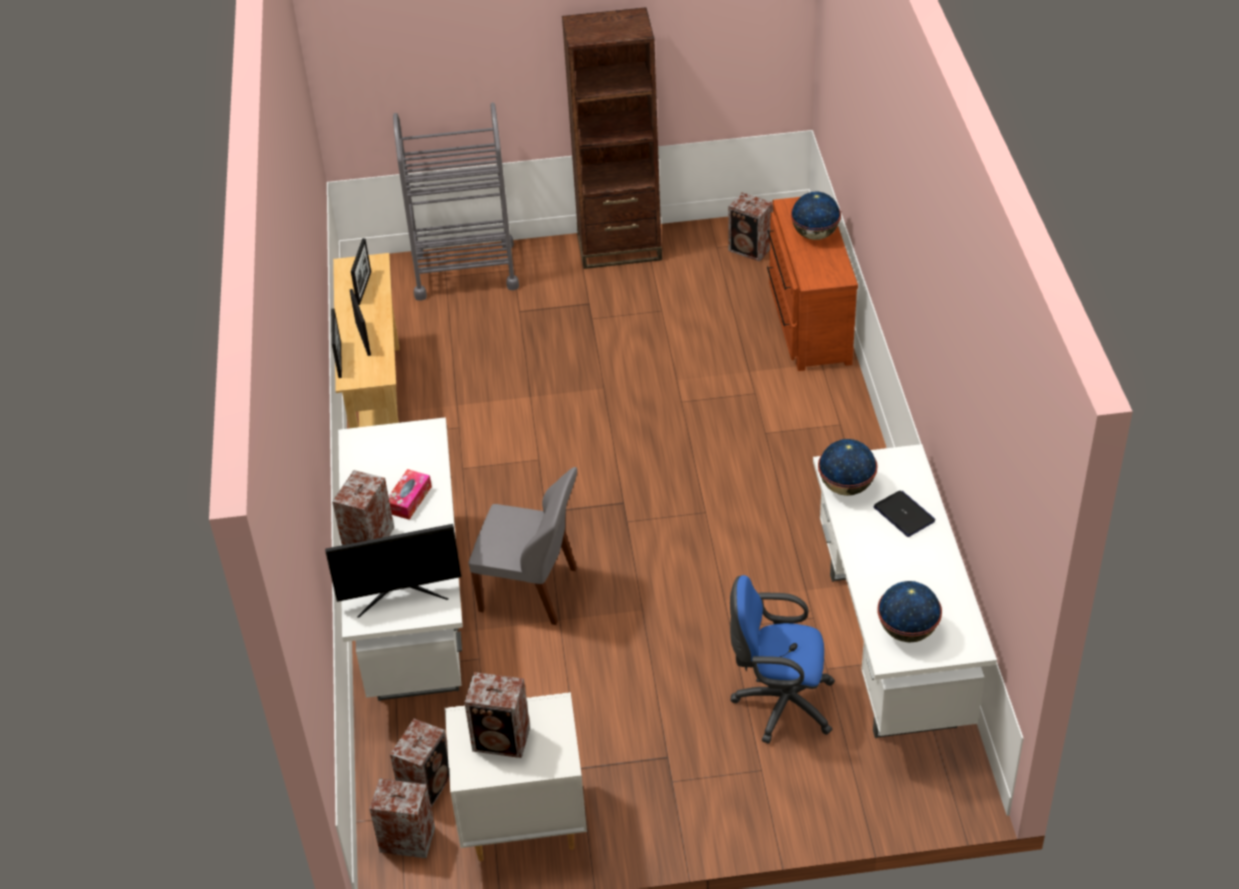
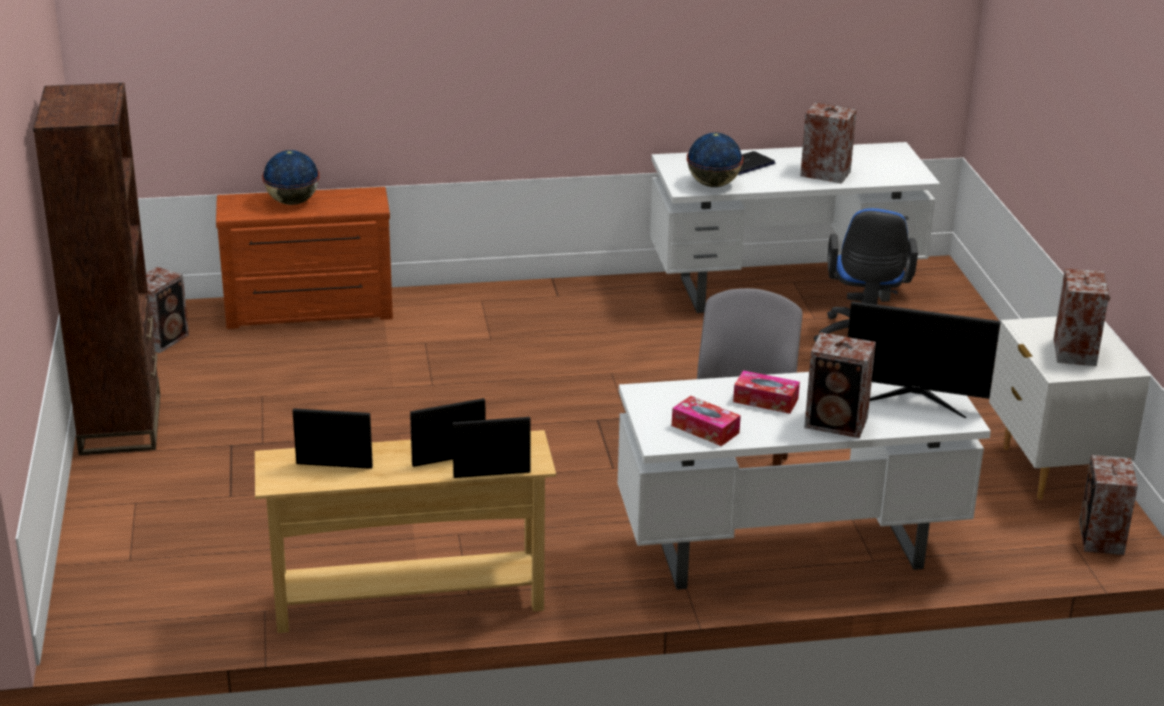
camera: 95 degrees left, 15 degrees down
monitor [325,524,461,618] -> monitor turned 120 degrees clockwise [848,301,1001,418]
speaker [390,719,449,808] -> speaker moved to [800,102,857,184]
grey cart [393,102,519,301] -> none
globe [877,581,942,642] -> none
none -> tissue box [672,396,741,446]

